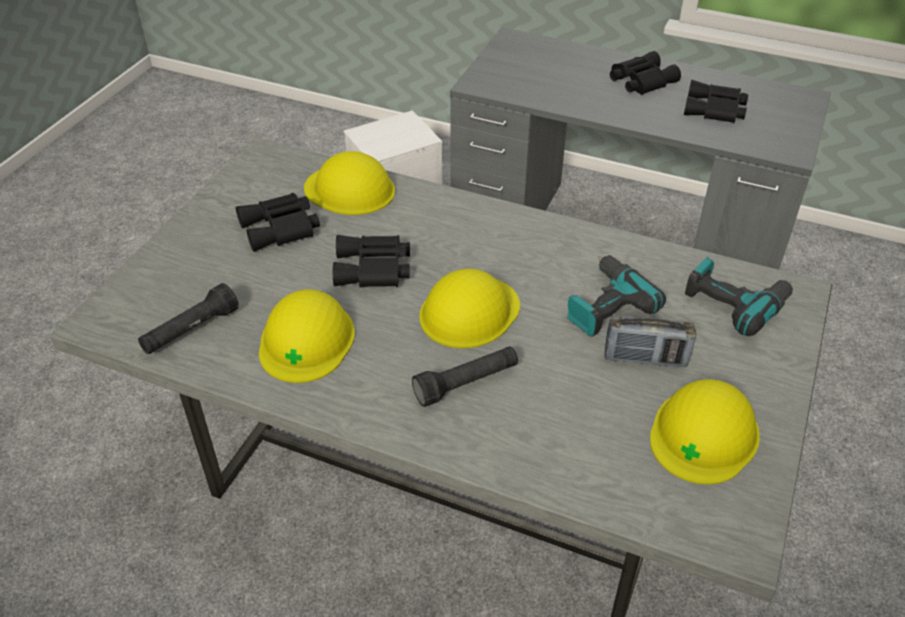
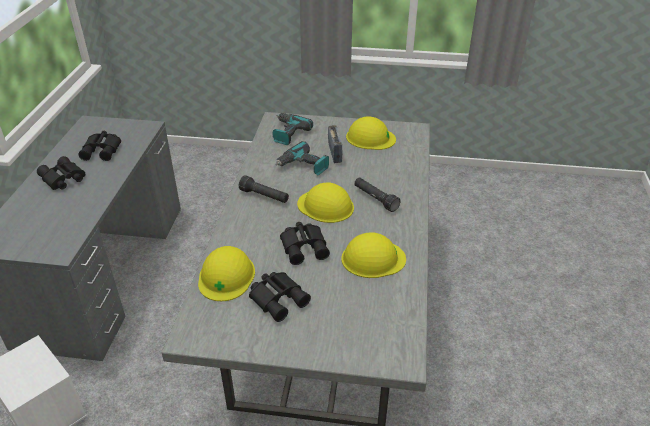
camera: 105 degrees left, 5 degrees down
black flashlight [138,283,239,354] -> black flashlight moved to [239,175,289,203]

